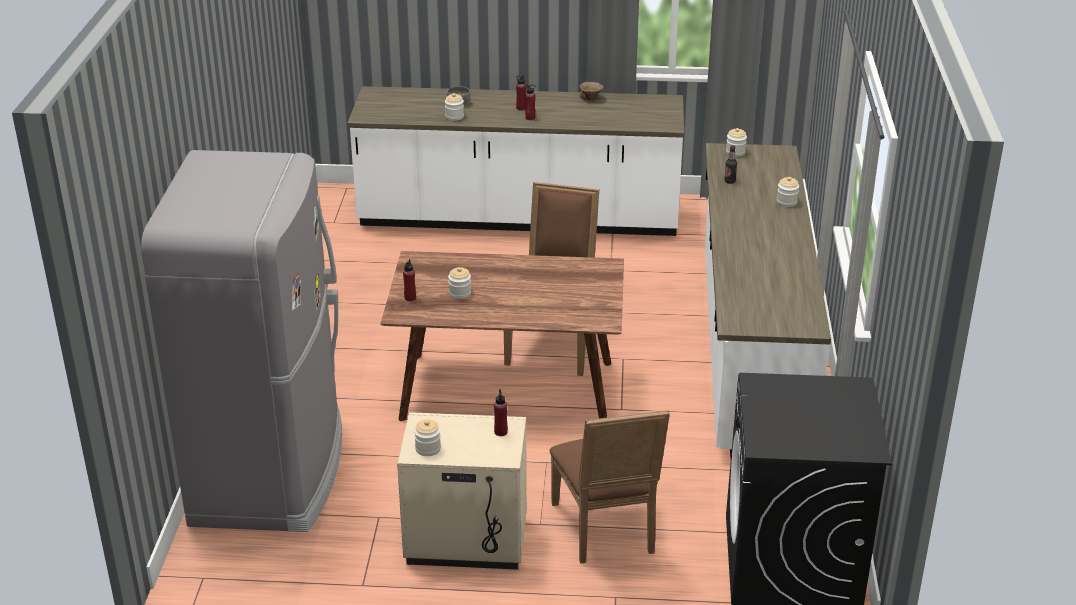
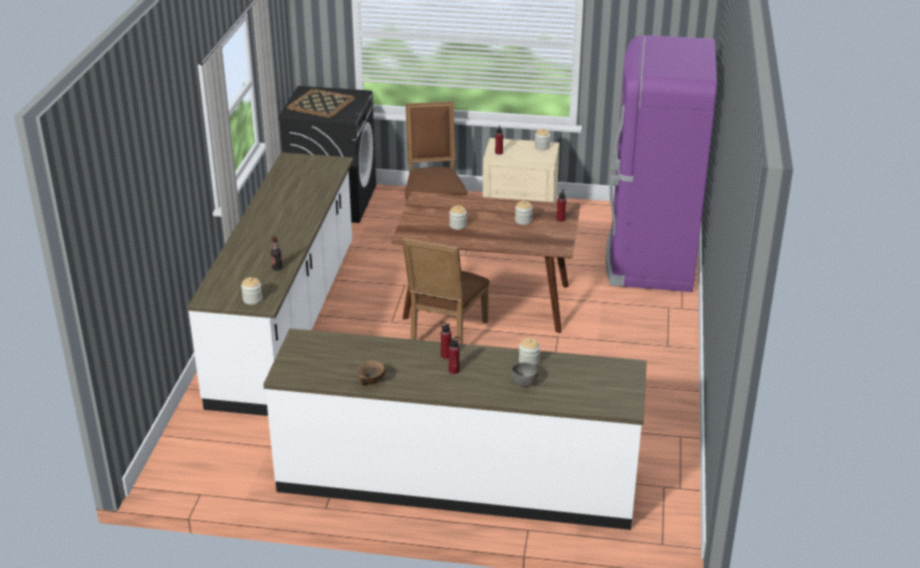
camera: 175 degrees left, 0 degrees up
grey fridge [141,150,342,532] -> purple fridge [605,35,717,292]
jar [777,177,799,207] -> jar moved to [449,205,467,230]
none -> tray [287,89,355,118]

